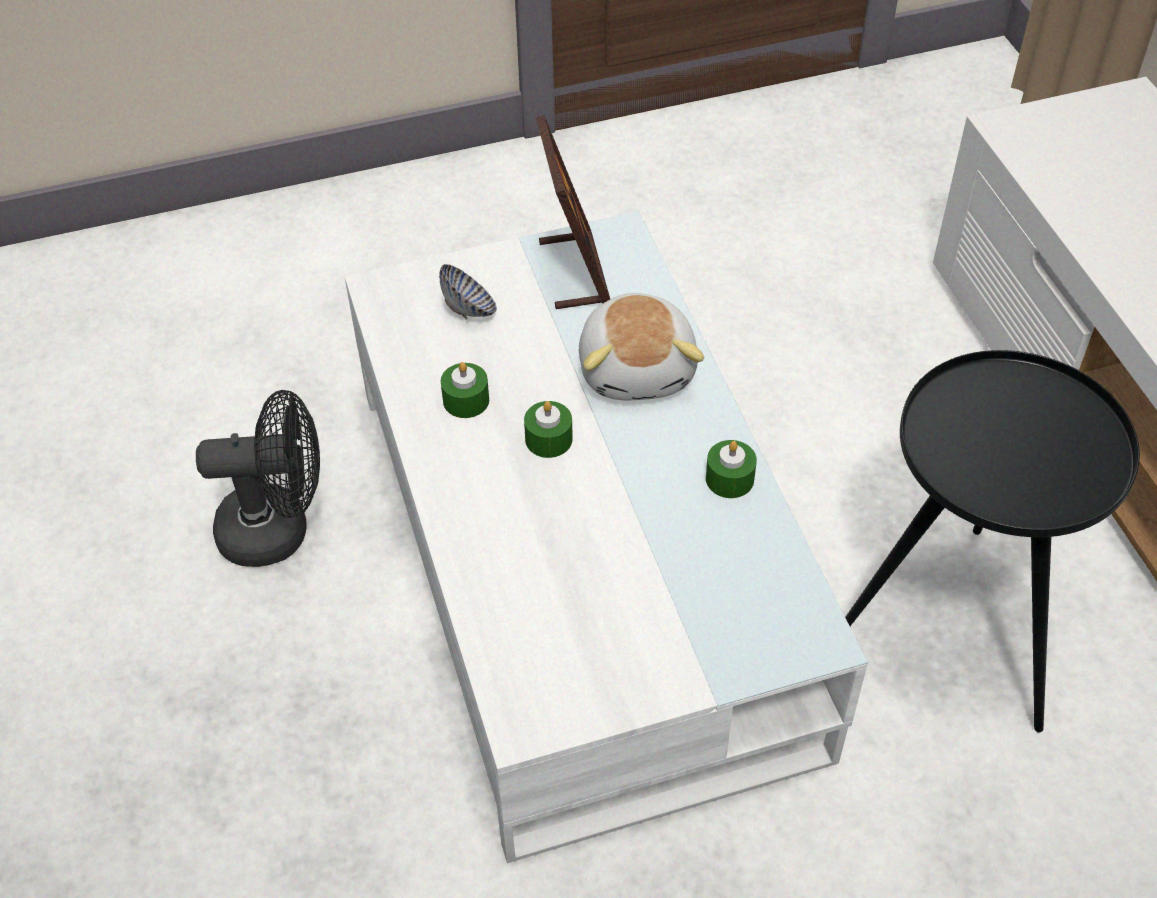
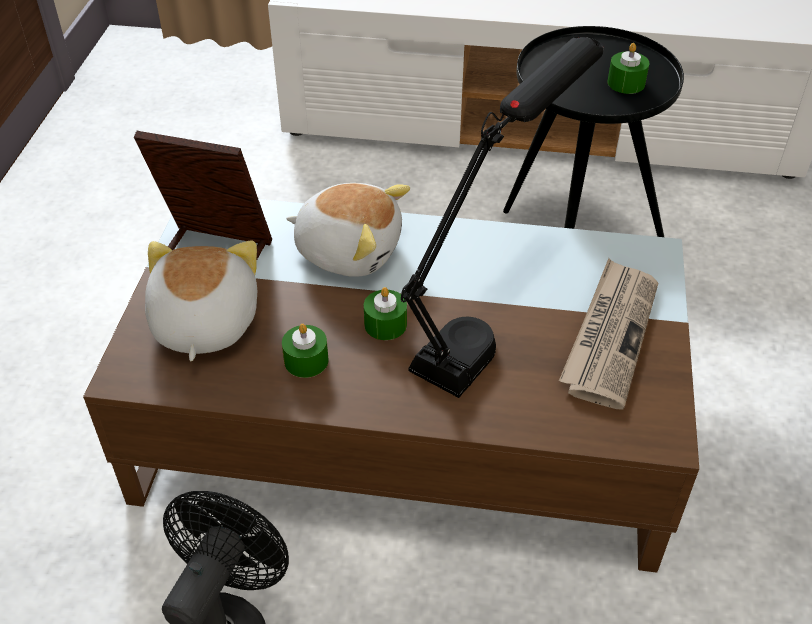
camera: 65 degrees left, 5 degrees down
white coffee table [344,211,868,863] -> brown coffee table [83,199,699,573]
bowl [439,264,497,320] -> plush toy [145,241,257,361]
green candle [706,440,757,498] -> green candle moved to [607,43,650,94]
none -> black table lamp [401,37,604,398]
none -> newspaper [559,258,658,410]

